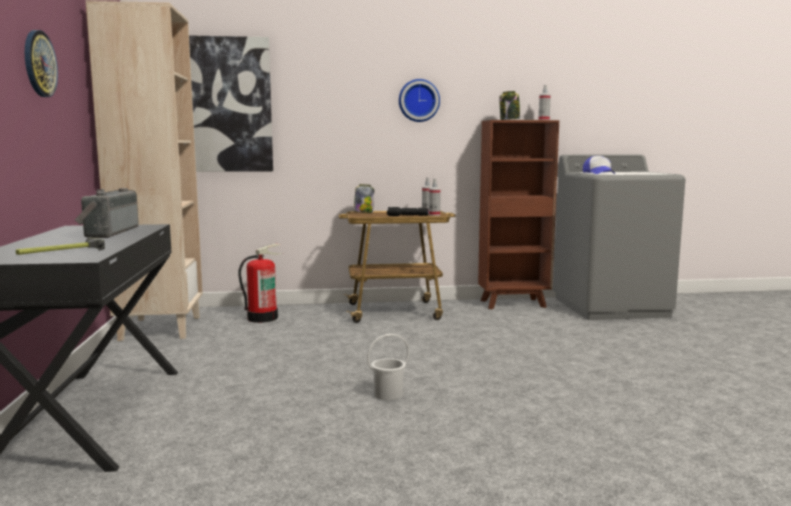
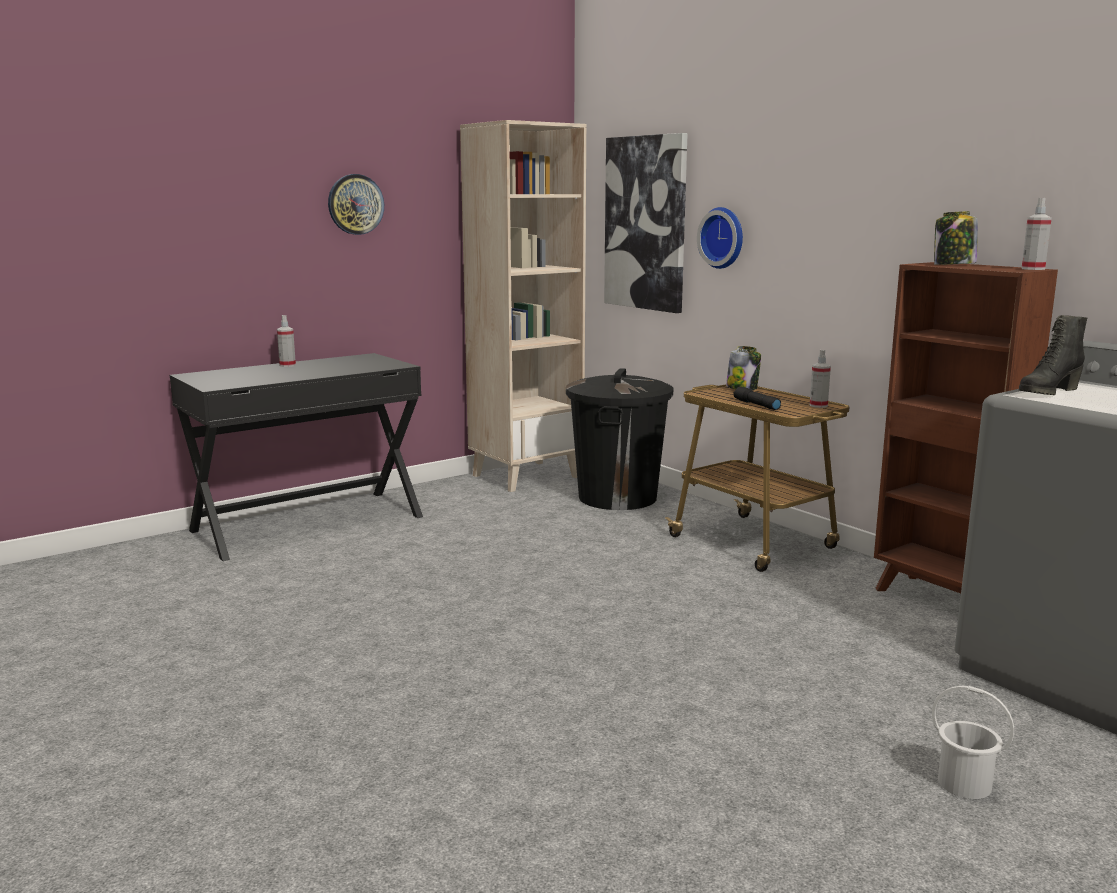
camera: 60 degrees right, 5 degrees up
hammer [16,237,105,255] -> none
radio [75,188,139,238] -> none
fire extinguisher [238,244,283,323] -> black trash can [566,368,673,510]
white bucket [367,334,409,400] -> white bucket moved to [932,686,1014,799]
wall clock [399,79,440,122] -> wall clock moved to [697,207,743,269]
spray bottle [429,179,441,216] -> spray bottle moved to [277,315,296,367]
cap [583,156,615,174] -> black boot [1019,315,1087,395]

